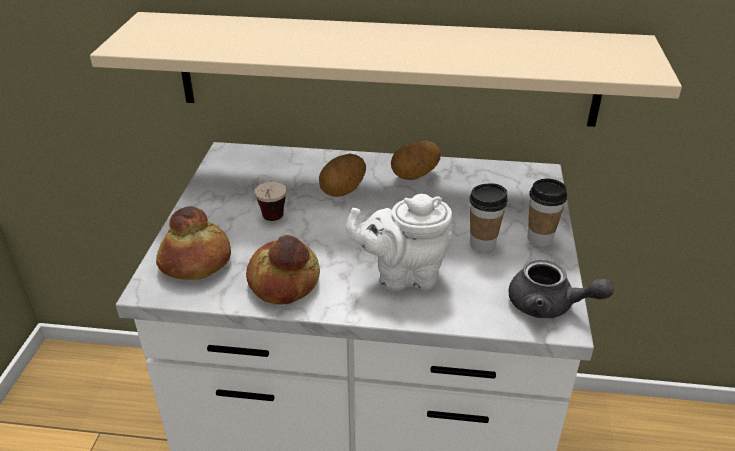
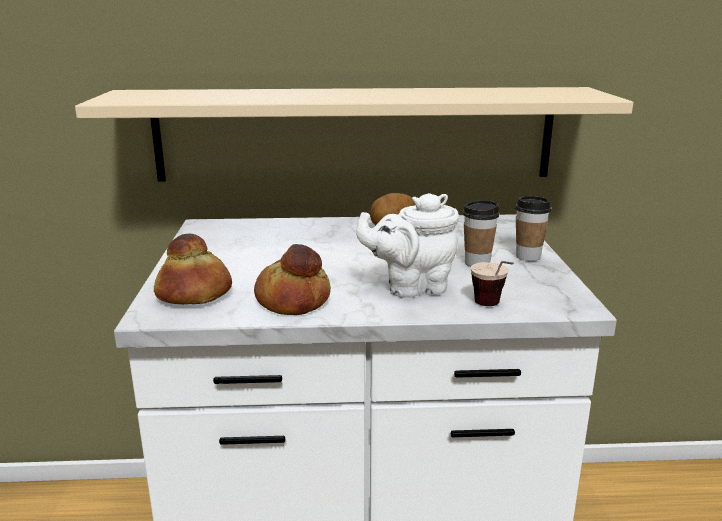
camera: 10 degrees left, 15 degrees down
cup [255,182,286,221] -> cup moved to [471,261,514,306]
potato [319,154,366,197] -> none
grey teapot [509,259,614,318] -> none

